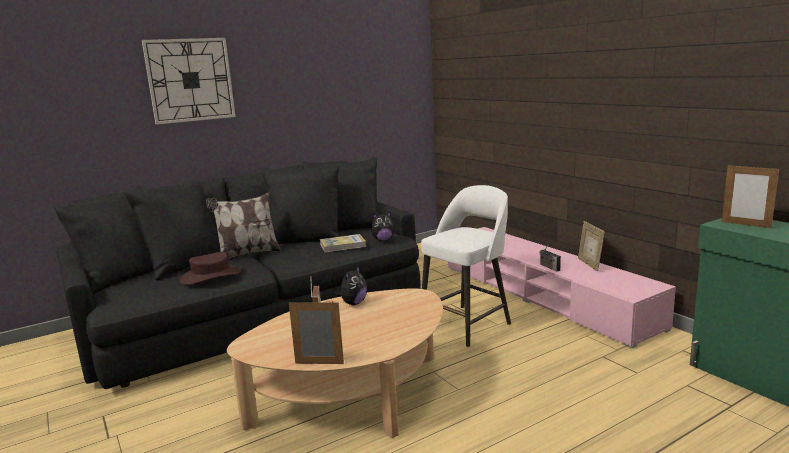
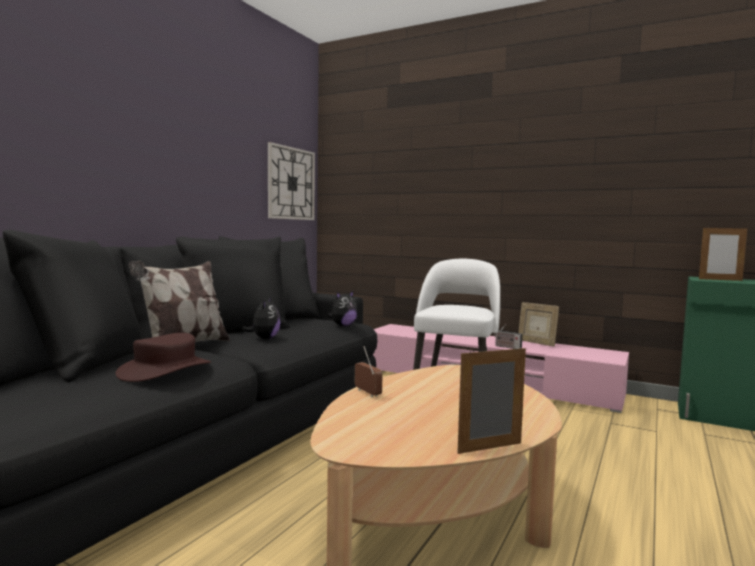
camera: 30 degrees left, 10 degrees down
wall clock [142,38,236,125] -> wall clock moved to [268,142,315,220]
book [320,234,366,252] -> none
plush toy [334,265,367,305] -> plush toy moved to [242,297,281,339]

